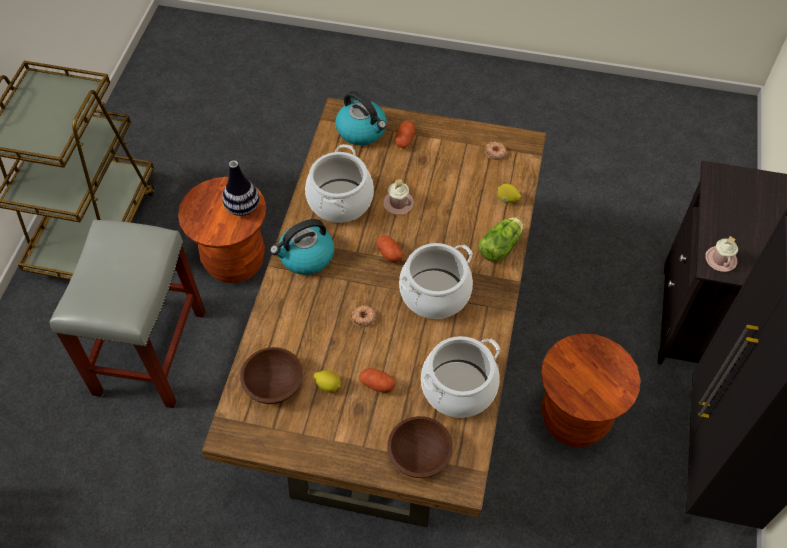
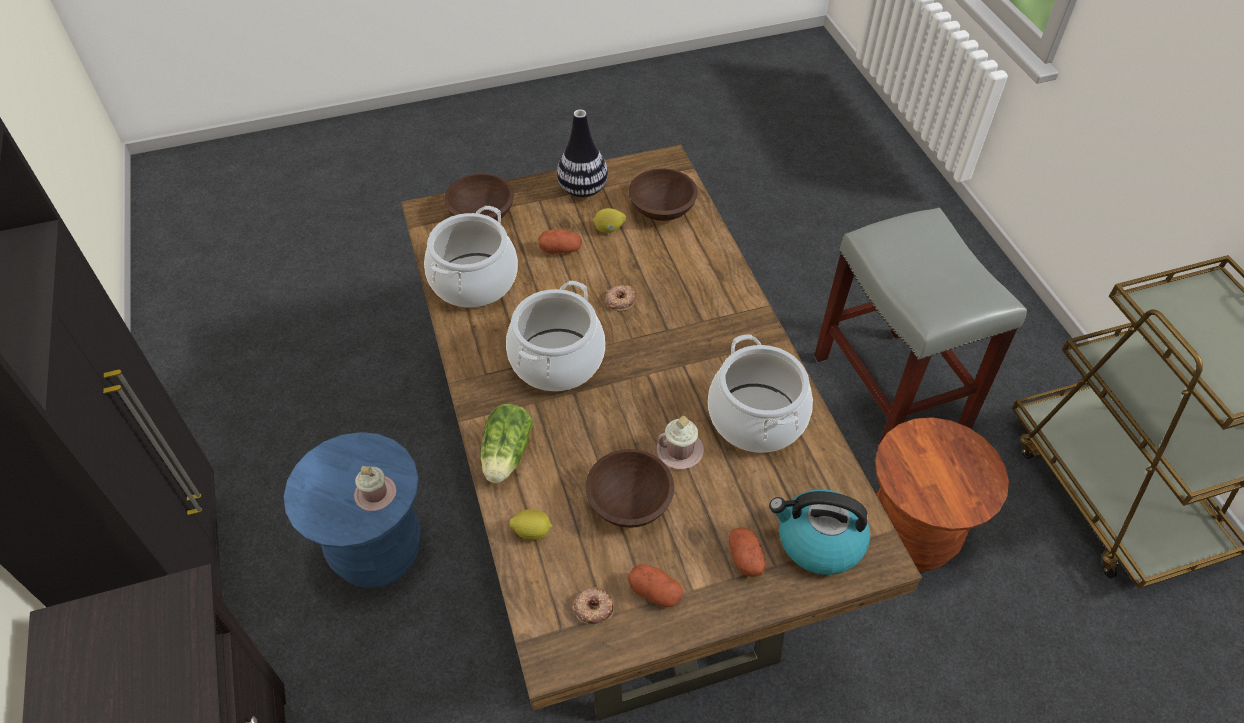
camera: 150 degrees right, 5 degrees down
vase [222,160,259,216] -> vase moved to [557,109,608,198]
kettle [270,219,334,275] -> none
potato [377,236,403,263] -> potato moved to [628,564,684,607]
brown stool [541,333,640,447] -> blue stool [284,432,421,588]
pink mug [705,236,738,272] -> pink mug moved to [354,466,396,511]
none -> brown bowl [586,449,674,528]

